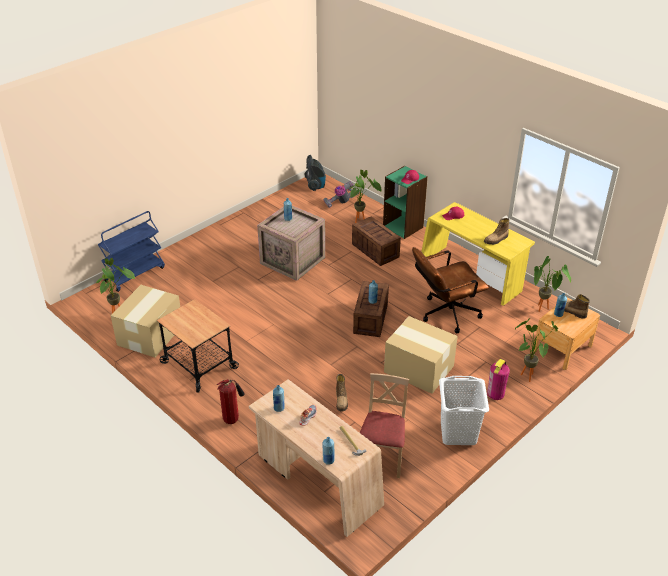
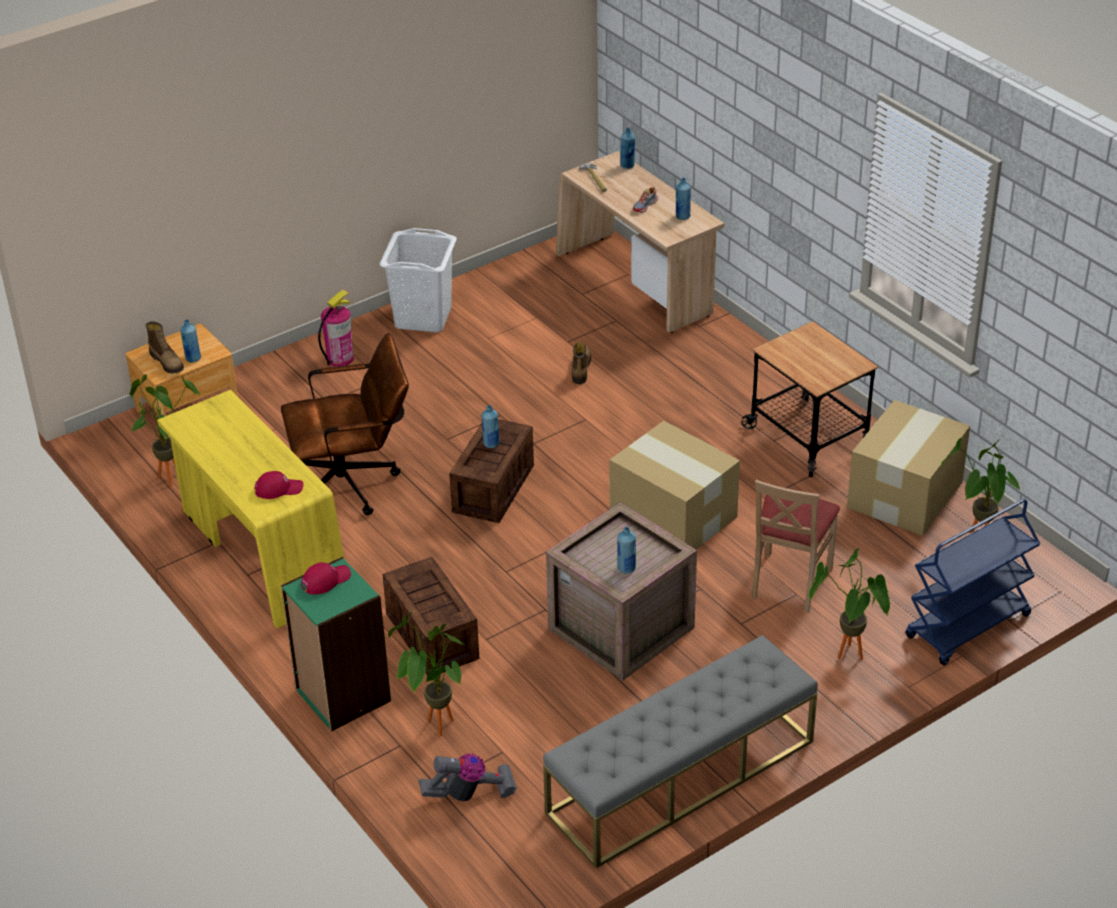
camera: 170 degrees left, 0 degrees up
fire extinguisher [217,379,245,424] -> none
vacuum cleaner [305,155,326,191] -> none
beige chair [360,373,409,478] -> beige chair moved to [751,480,840,613]
cardboard box [384,316,458,394] -> cardboard box moved to [610,421,740,549]
boot [484,218,510,245] -> none
potted plant [515,318,558,382] -> potted plant moved to [809,548,890,659]
none -> grey bench [543,635,818,869]

